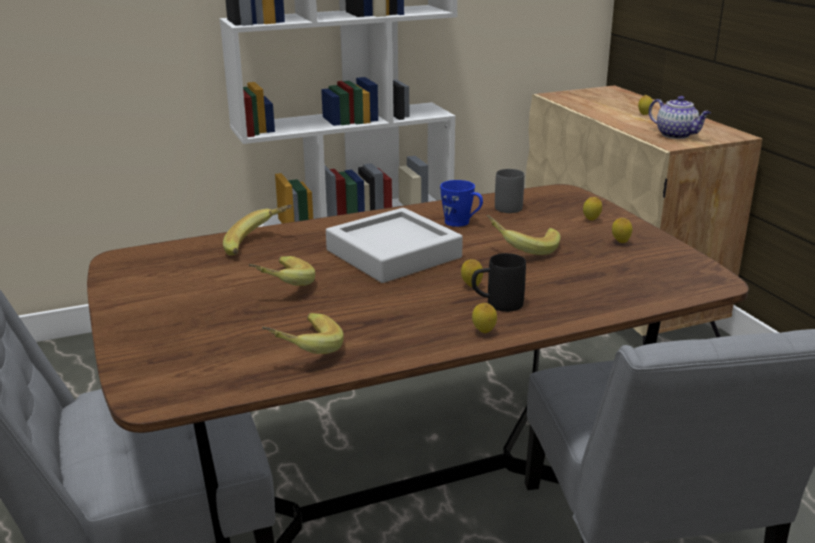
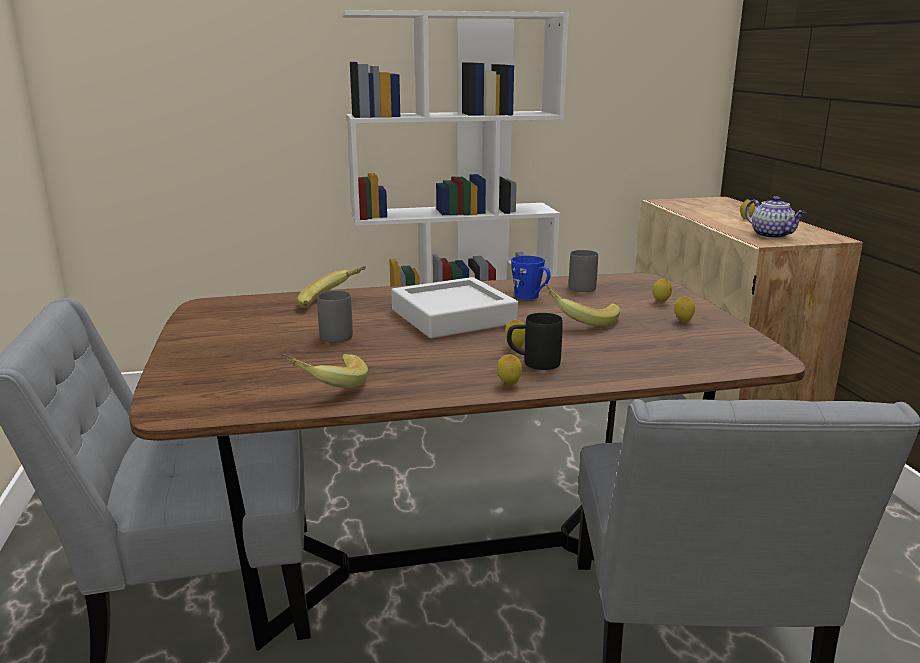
camera: 10 degrees right, 5 degrees down
banana [249,256,315,286] -> grey mug [317,291,353,343]

